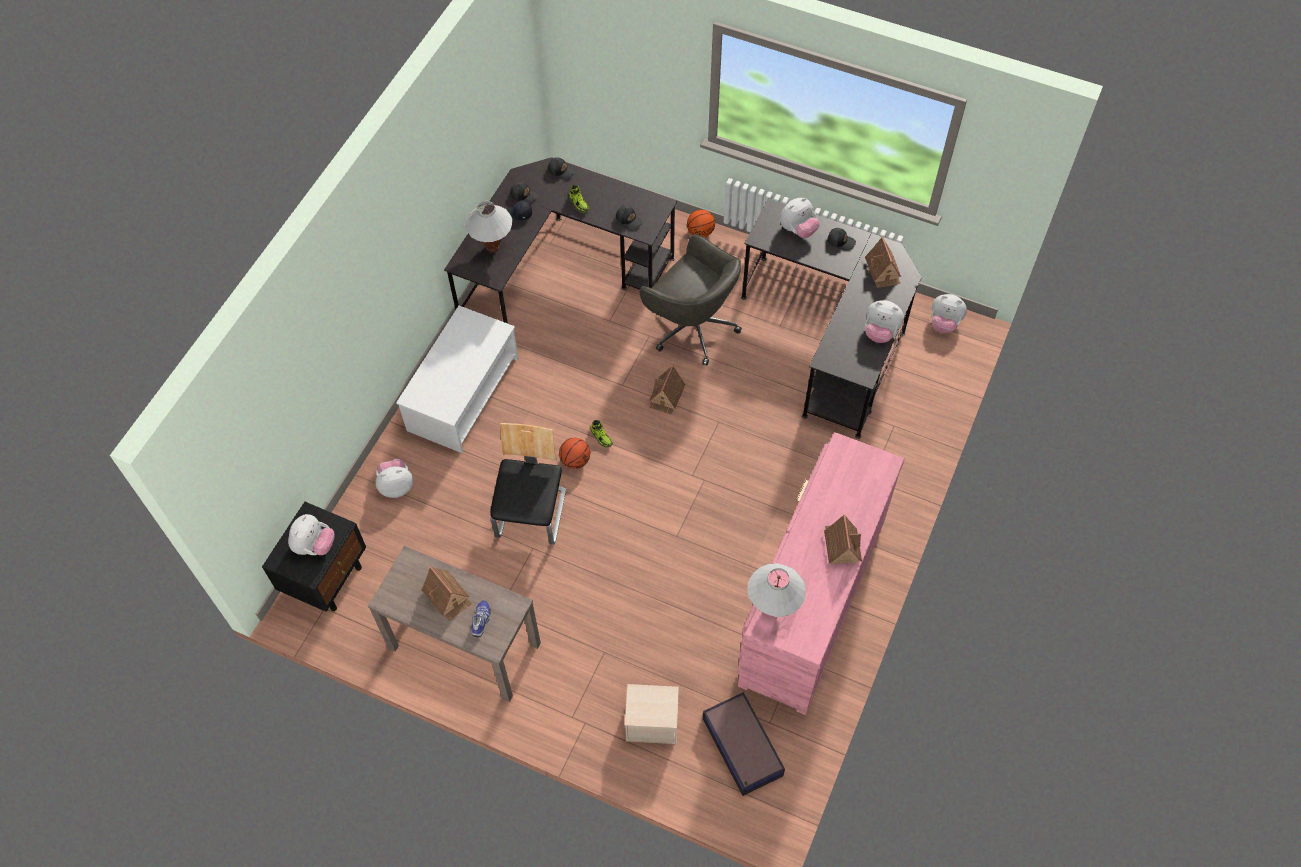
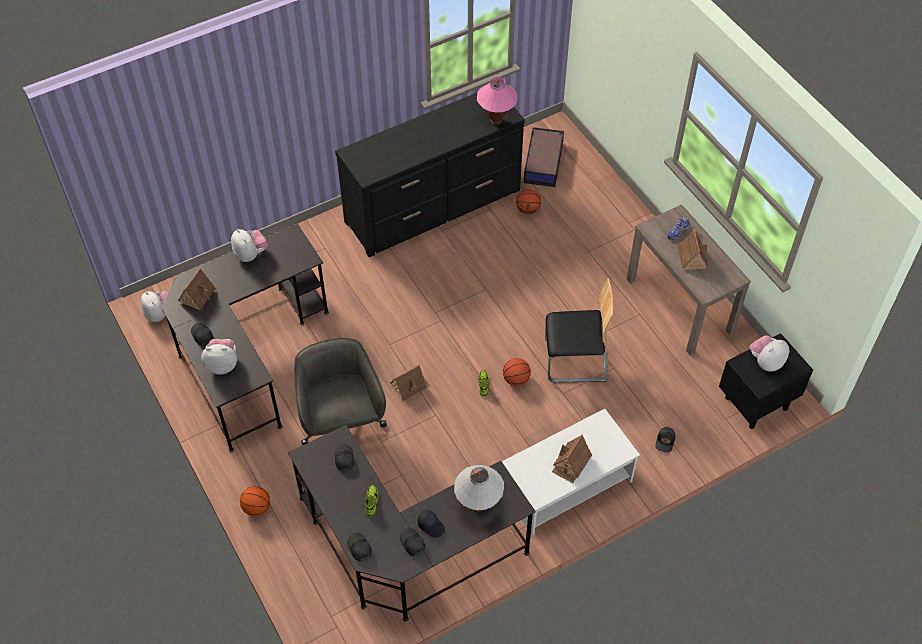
camera: 145 degrees left, 5 degrees down
plush toy [375,459,413,498] -> black cap [655,427,675,453]
chair [491,423,566,545] -> chair turned 135 degrees counterclockwise [545,278,613,383]
beige storage box [625,684,679,744] -> none
pink dresser [737,432,905,715] -> black dresser [335,85,525,257]
white table lamp [747,563,806,617] -> pink table lamp [477,77,517,125]
toy house [824,514,862,564] -> toy house moved to [552,434,592,483]
none -> basketball [516,189,541,214]

